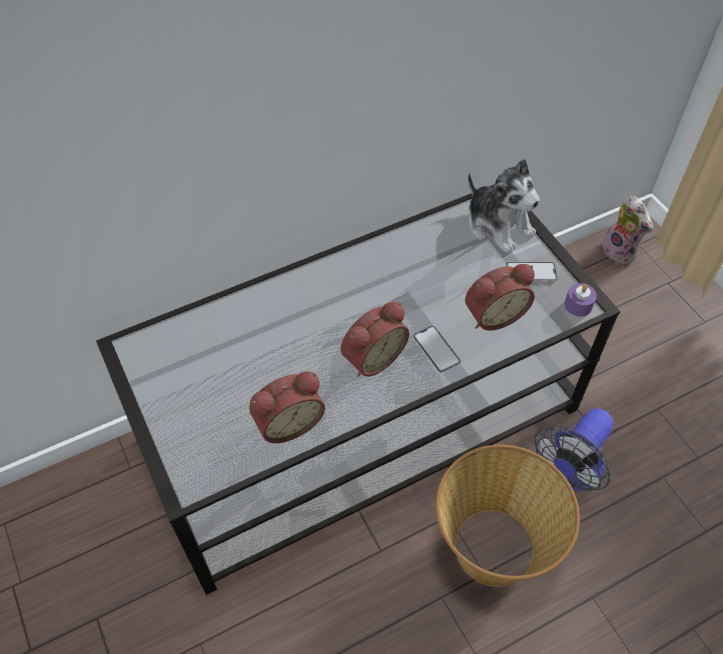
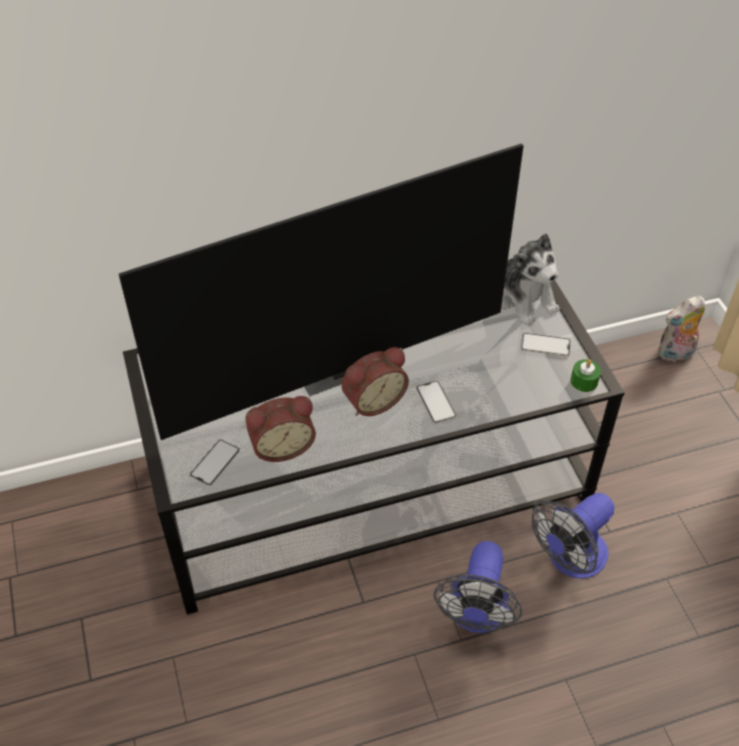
camera: 10 degrees right, 5 degrees down
basket [435,445,580,587] -> fan [434,541,522,633]
alarm clock [465,264,534,331] -> none
purple candle [565,283,597,316] -> green candle [571,359,601,392]
plush toy [600,196,653,265] -> plush toy turned 90 degrees clockwise [658,296,705,362]
none -> television [119,143,524,440]
none -> phone [190,439,240,486]

